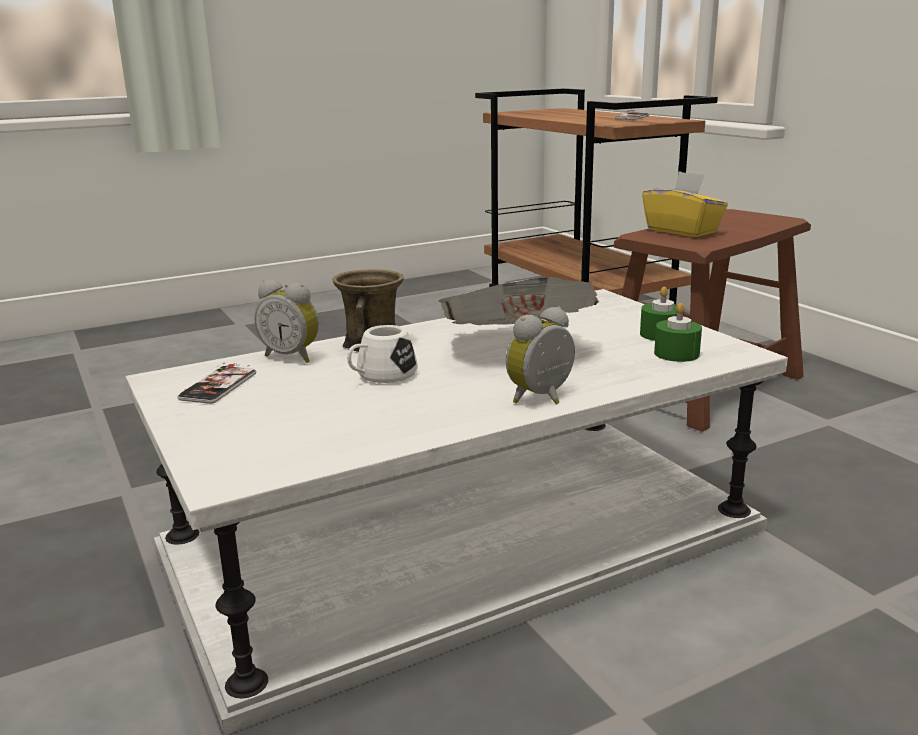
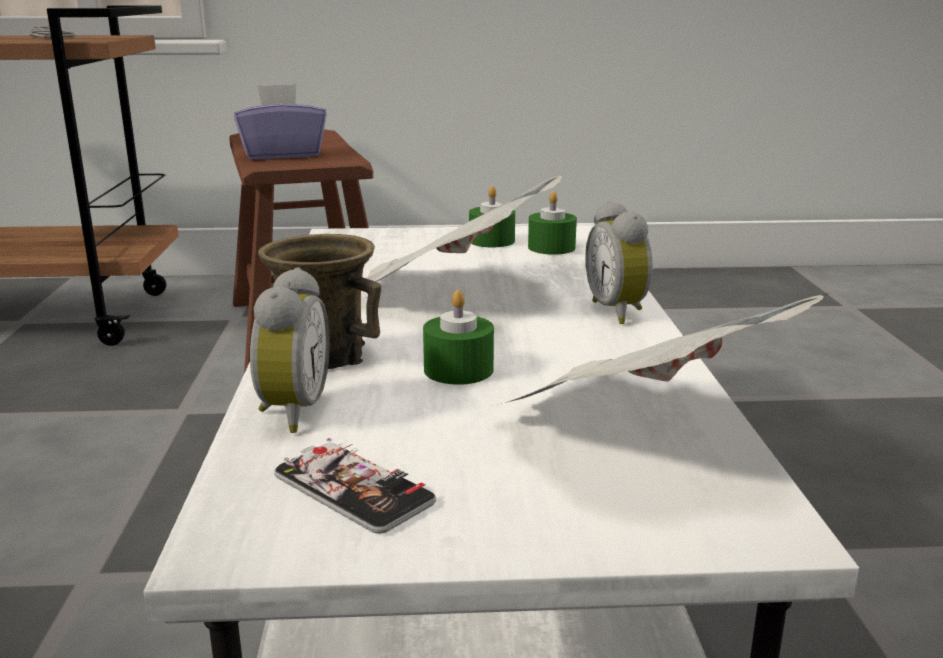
camera: 65 degrees left, 0 degrees up
alarm clock [255,280,319,363] -> alarm clock turned 45 degrees counterclockwise [250,267,330,433]
white mug [347,325,418,383] -> green candle [423,290,494,385]
yellow tissue box [642,171,728,237] -> purple tissue box [234,84,326,159]
none -> newspaper [497,293,831,405]

